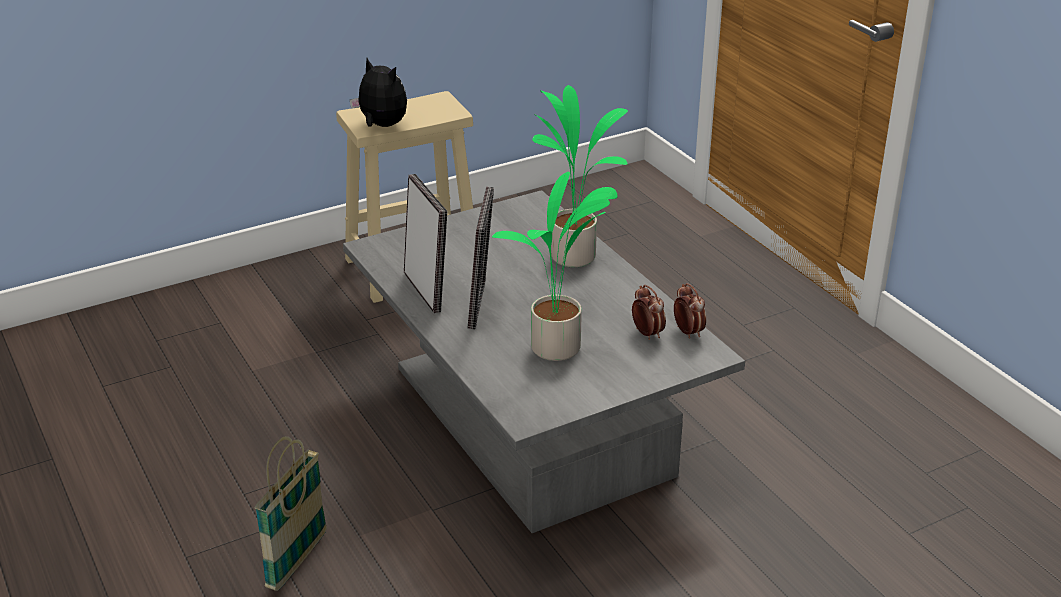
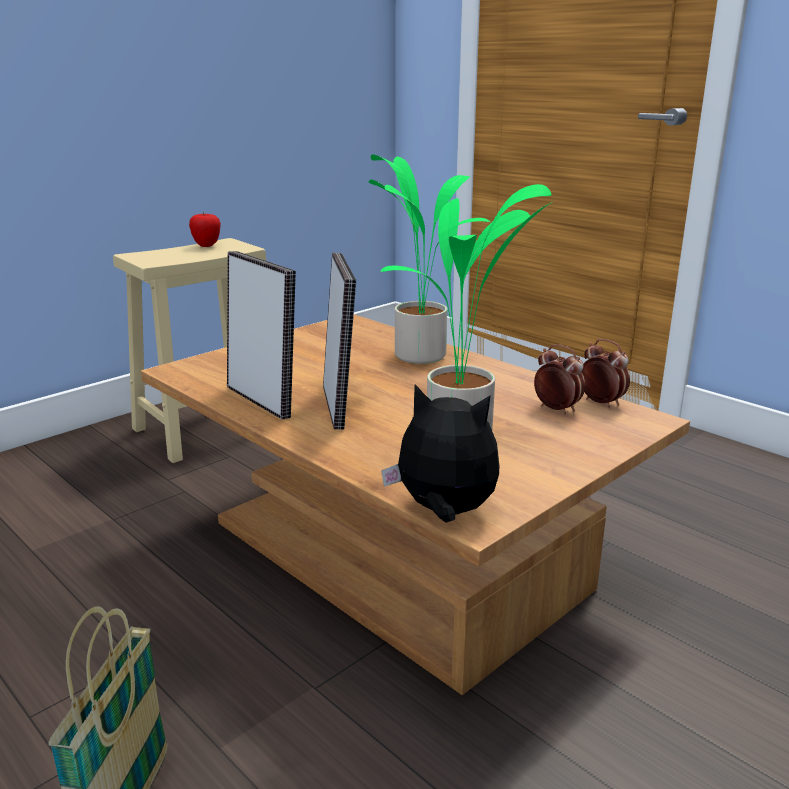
camera: 15 degrees left, 10 degrees down
grey coffee table [343,190,745,533] -> brown coffee table [141,314,690,695]
plush toy [350,58,407,127] -> plush toy moved to [381,384,499,523]
none -> apple [189,212,221,247]

